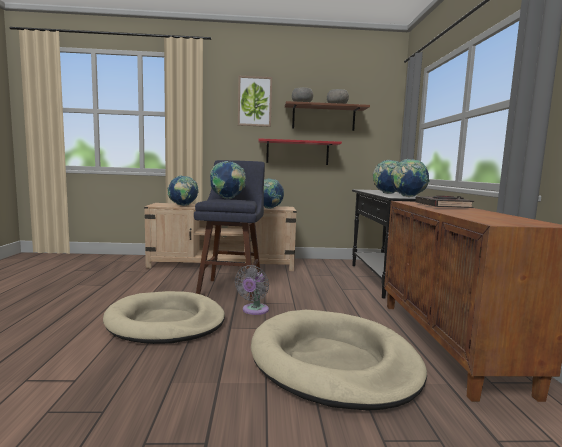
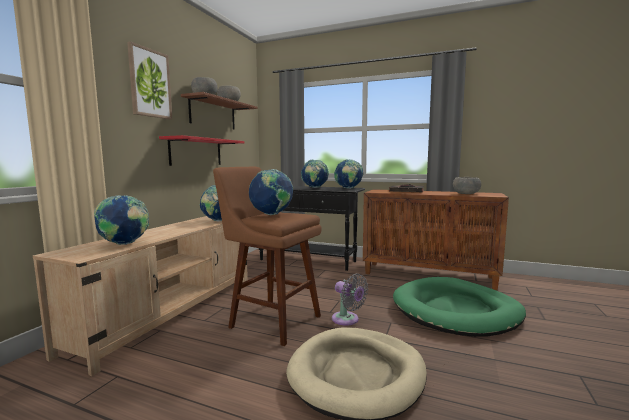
camera: 65 degrees left, 0 degrees up
blue stool [194,160,265,300] -> brown stool [213,167,322,346]
beige dog bed [251,310,427,411] -> green dog bed [393,277,526,337]
none -> grey bowl [453,177,481,194]

